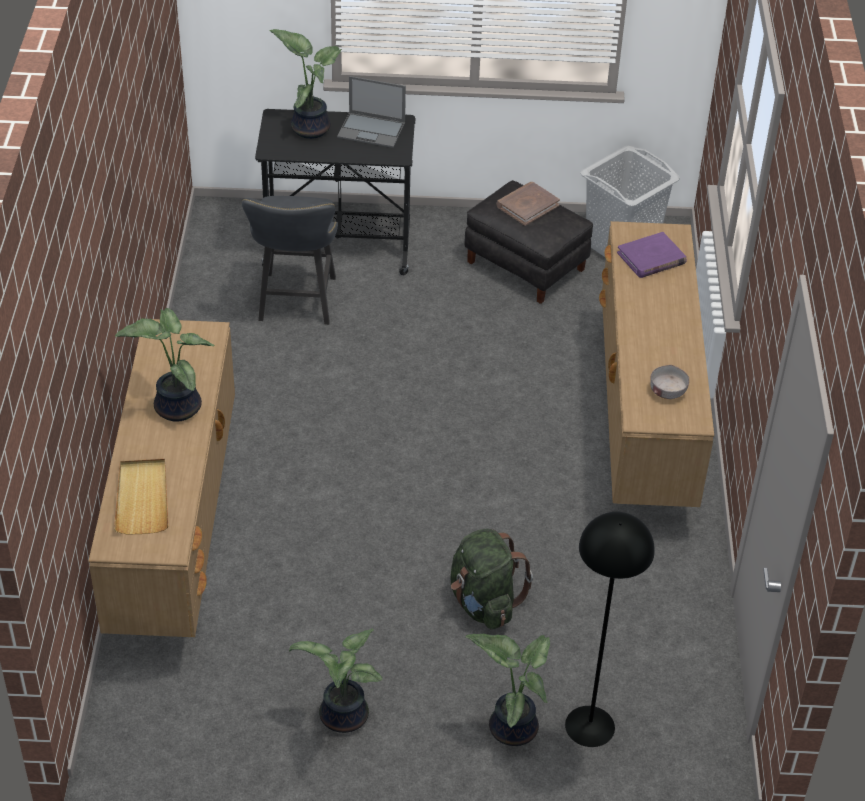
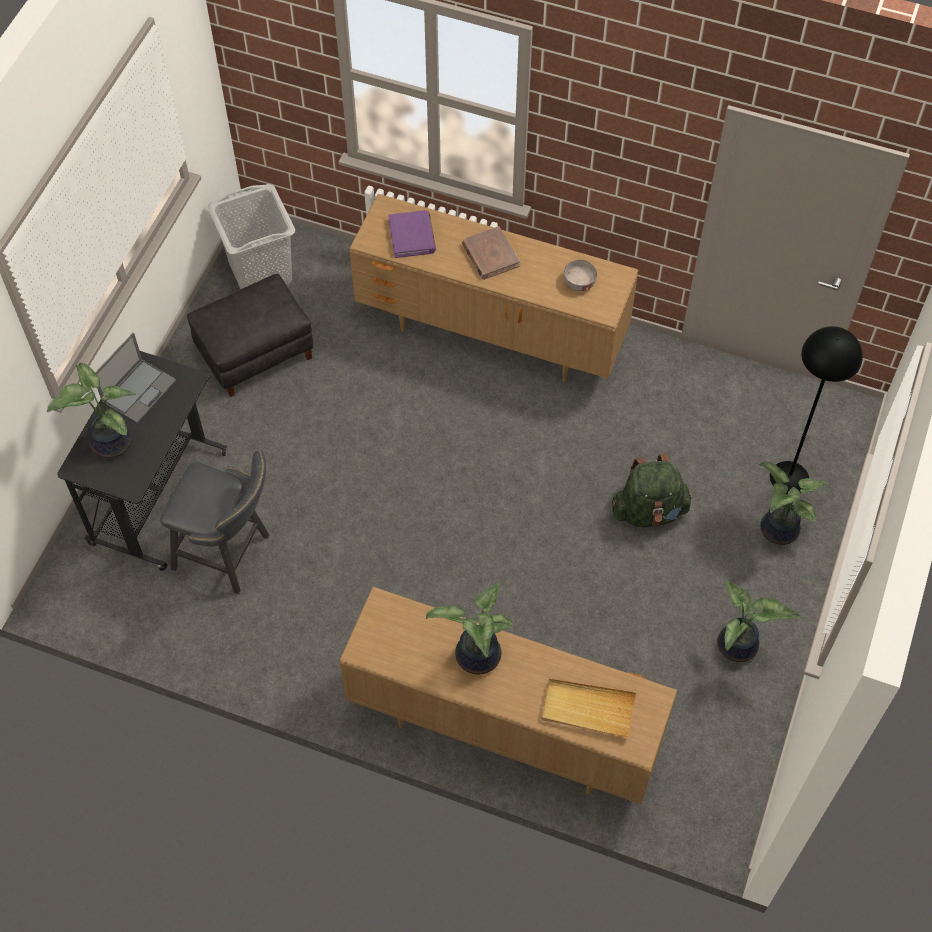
camera: 70 degrees left, 15 degrees up
brown book [496,182,560,226] -> brown book moved to [462,226,520,280]

